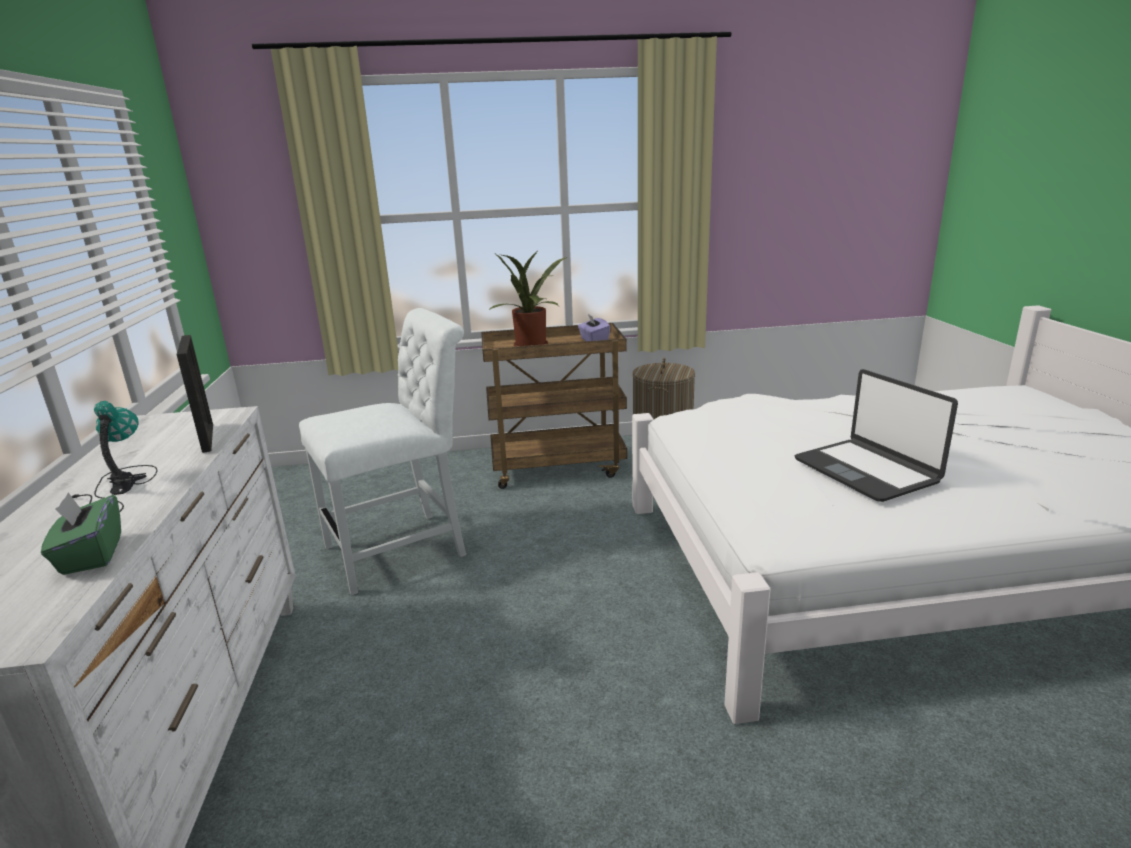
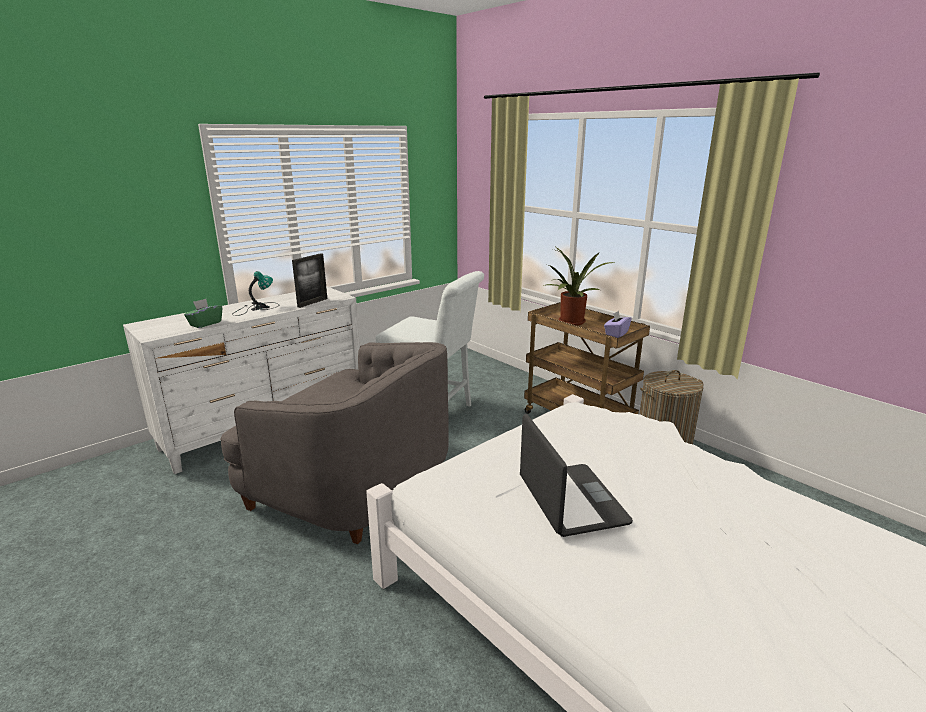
camera: 55 degrees right, 0 degrees up
laptop [795,369,958,502] -> laptop turned 135 degrees clockwise [520,414,633,537]
none -> grey armchair [220,342,449,545]

